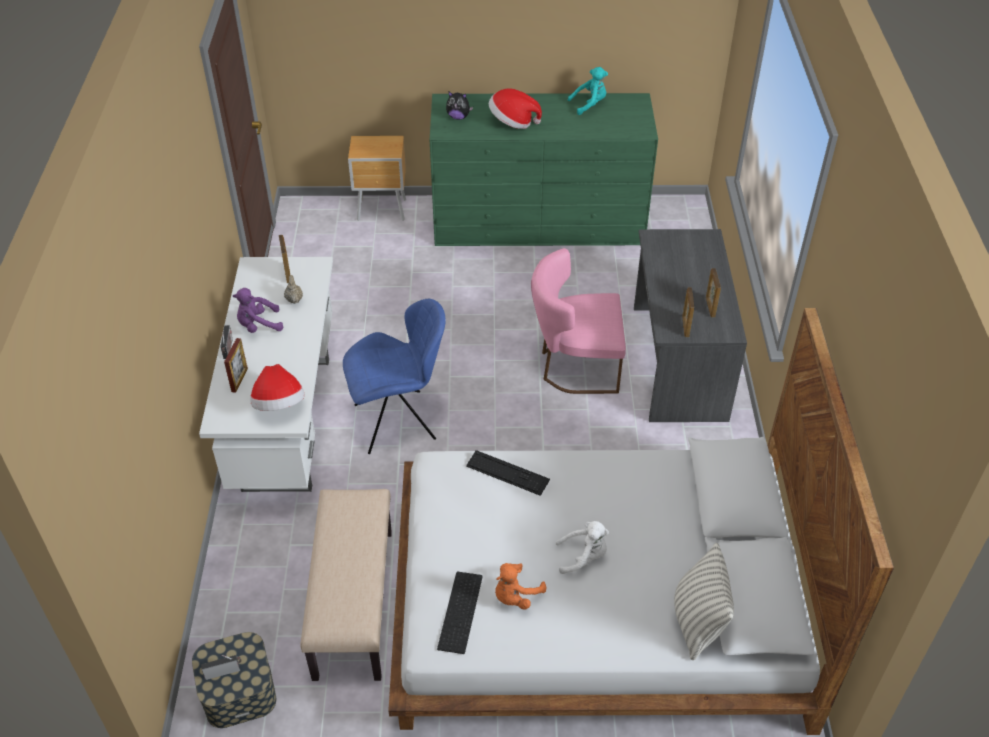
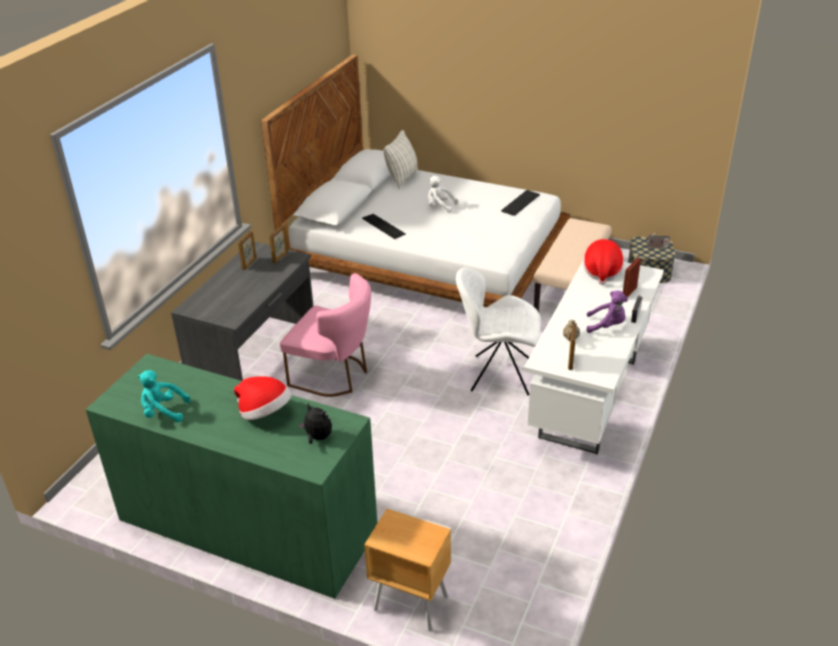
camera: 155 degrees left, 10 degrees down
blue chair [343,299,446,454] -> white chair [456,267,541,395]
keyboard [466,450,550,496] -> keyboard moved to [362,214,406,239]
orange plush toy [495,563,546,609] -> none

